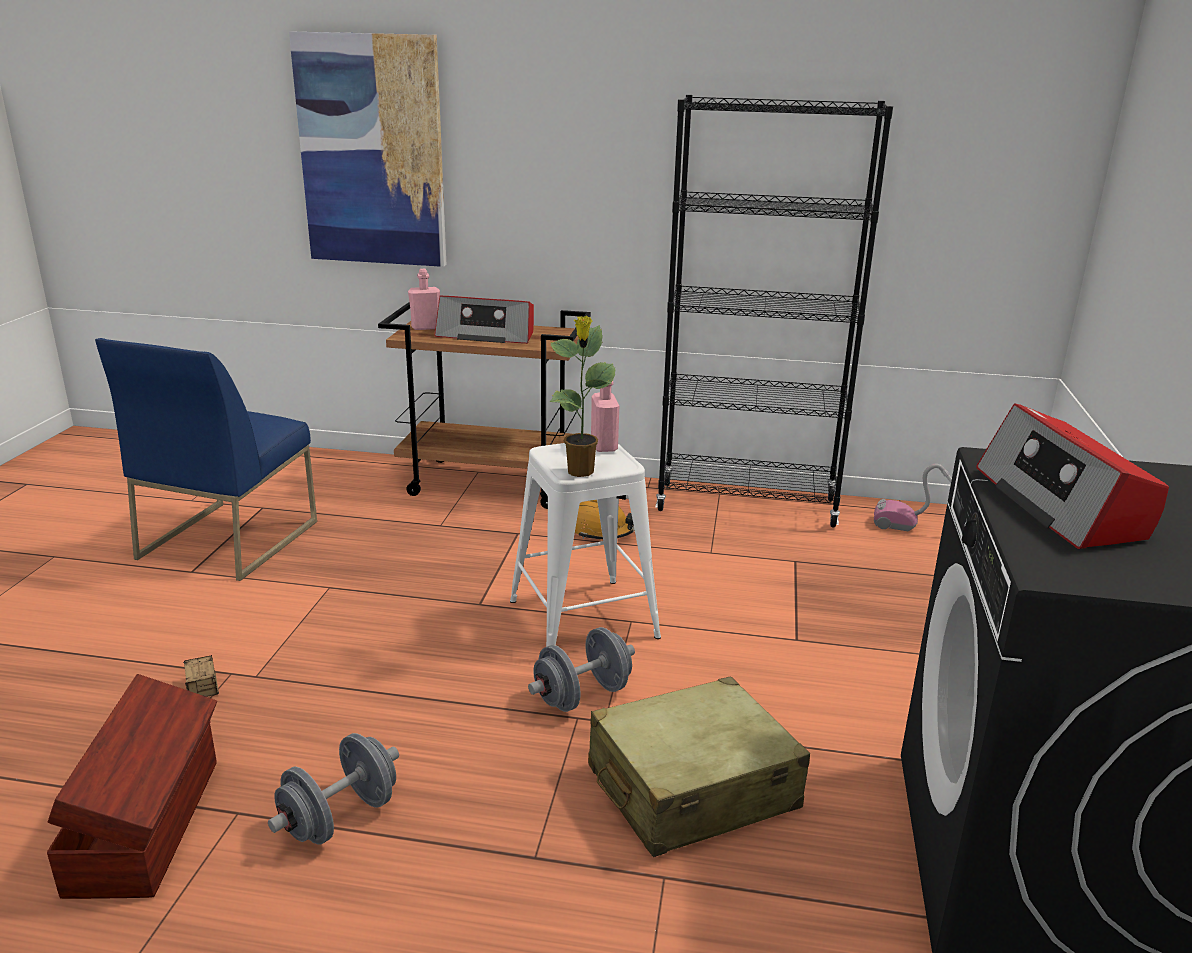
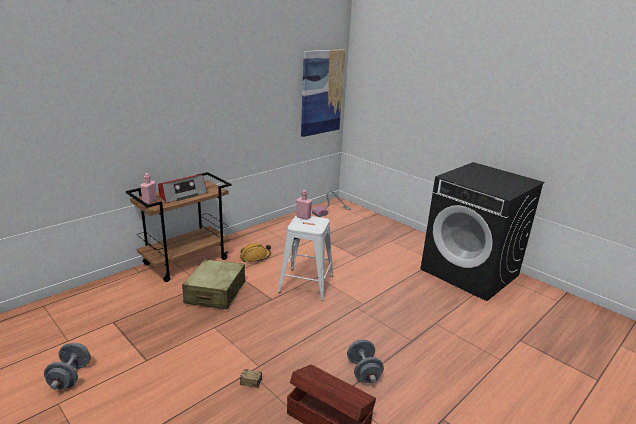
camera: 55 degrees left, 0 degrees up
blue chair [95,338,317,581] -> none
picture [289,31,447,267] -> picture moved to [301,49,346,137]
grey dumbbell [528,627,635,712] -> grey dumbbell moved to [44,343,91,389]
potted plant [550,316,616,477] -> none
beige suitcase [588,676,810,857] -> beige suitcase moved to [182,259,245,309]
black bookcase [656,95,893,528] -> none
radio [976,403,1169,549] -> none

